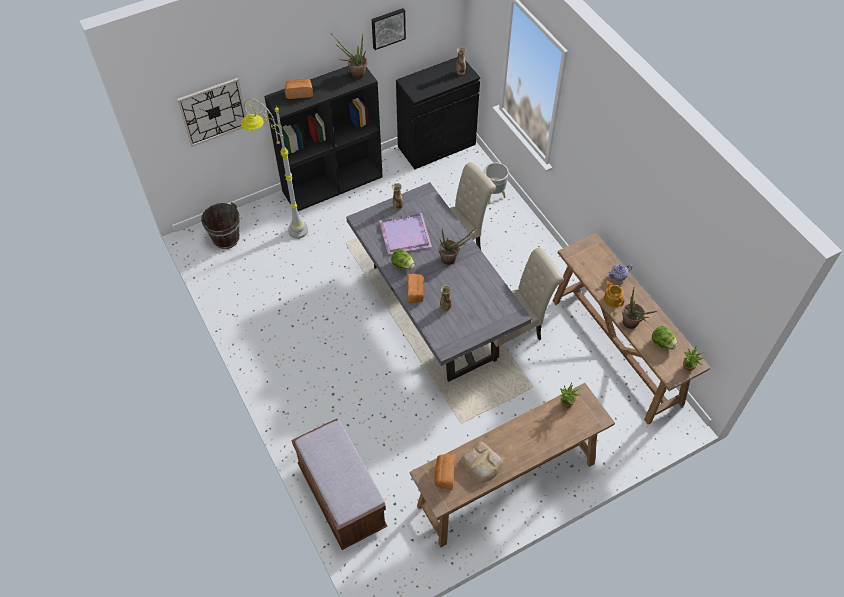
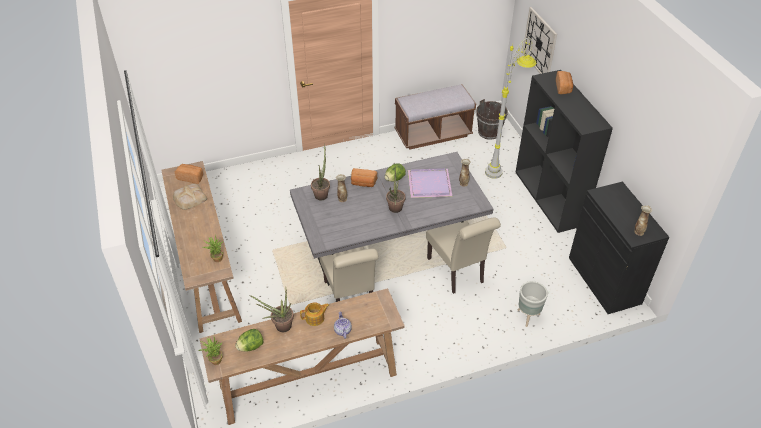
camera: 100 degrees right, 10 degrees down
brown bench [292,419,387,550] -> brown bench moved to [394,84,476,150]
potted plant [331,33,367,79] -> potted plant moved to [311,144,330,200]
picture [372,8,406,50] -> none

